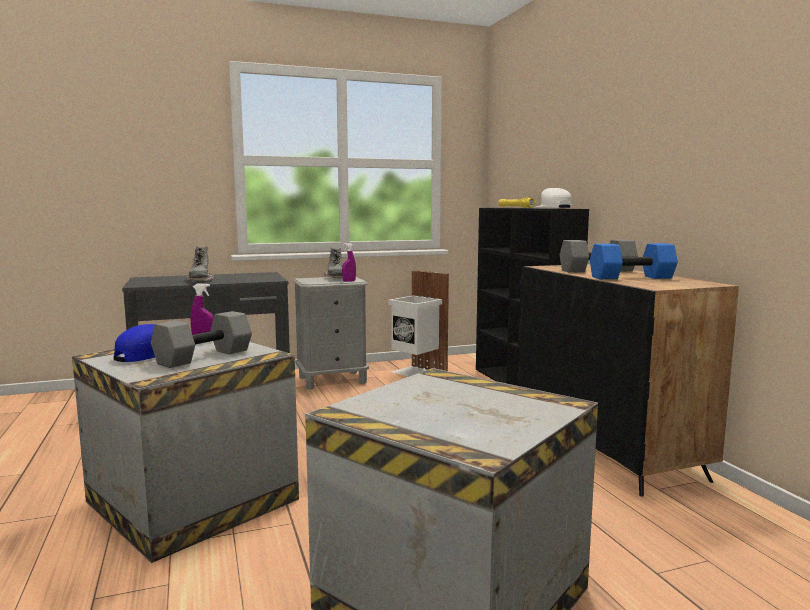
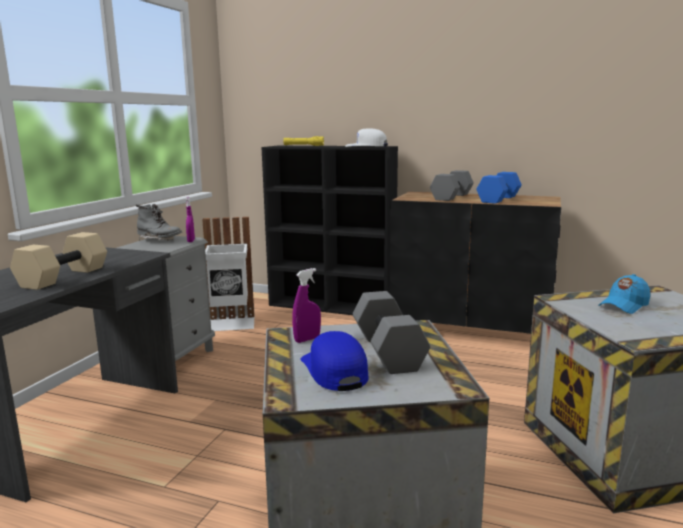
camera: 50 degrees left, 5 degrees up
grey boot [186,246,214,281] -> beige dumbbell [10,232,107,290]
none -> blue cap [599,274,650,314]

